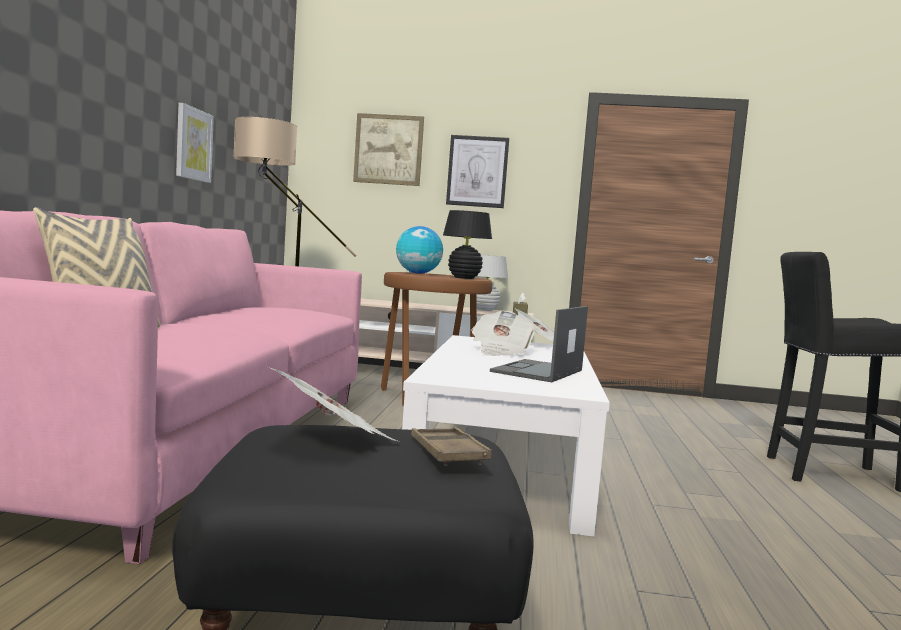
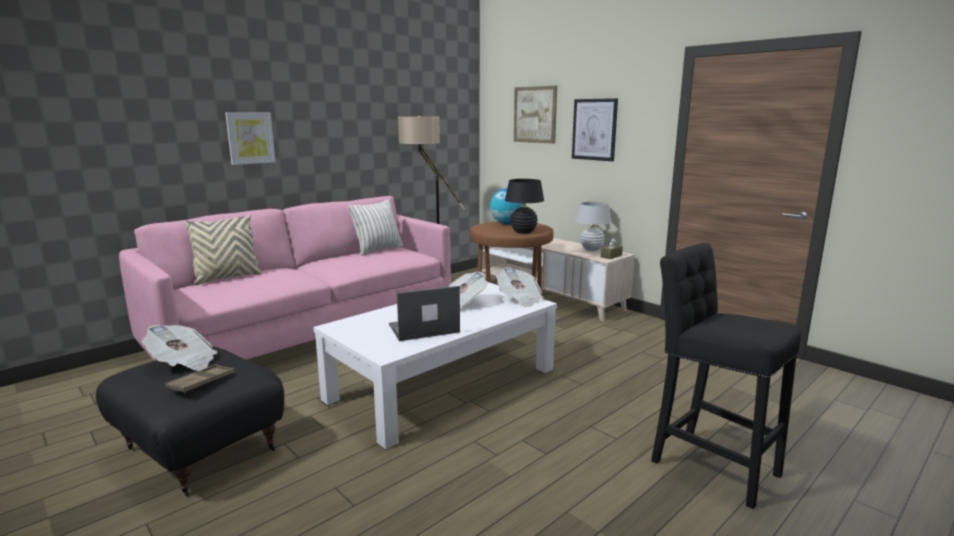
camera: 40 degrees right, 10 degrees up
picture [176,103,214,183] -> picture moved to [225,112,276,165]
none -> pillow [348,199,403,256]

